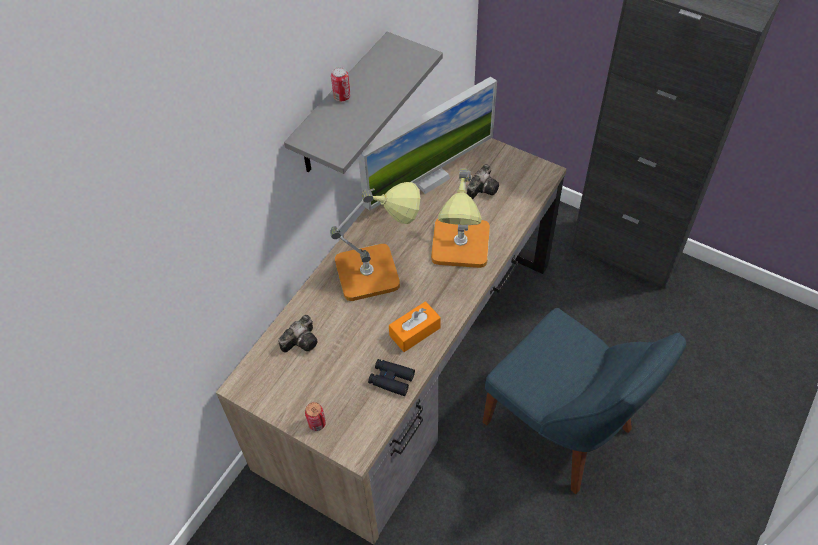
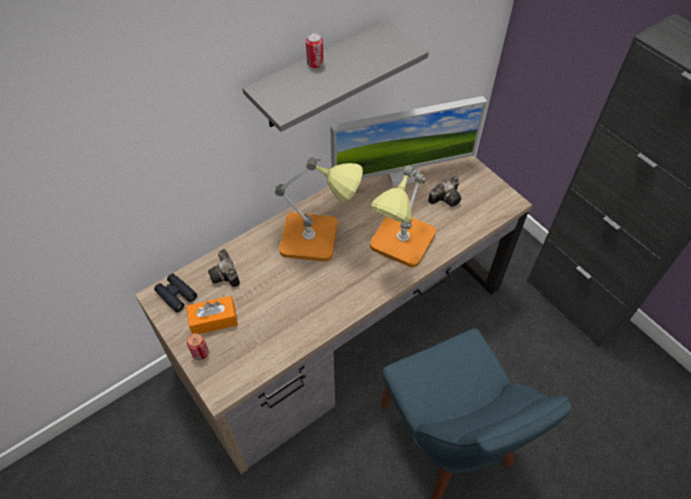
camera: 20 degrees right, 0 degrees up
camera [278,315,317,353] -> camera turned 90 degrees clockwise [208,249,240,287]
black binoculars [368,359,415,396] -> black binoculars moved to [154,274,197,312]
orange tissue box [389,301,441,352] -> orange tissue box moved to [186,296,238,334]

